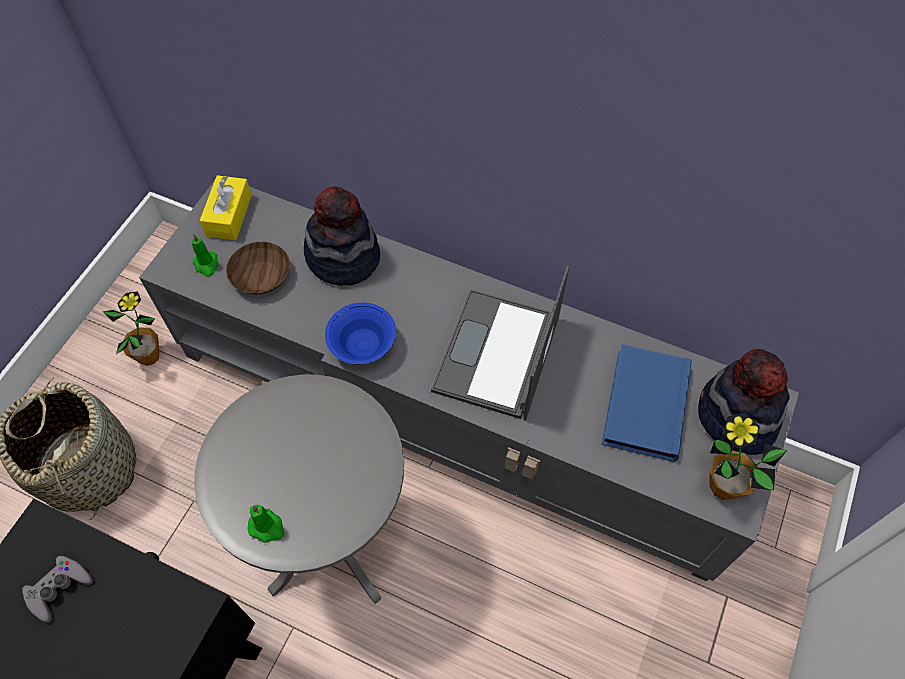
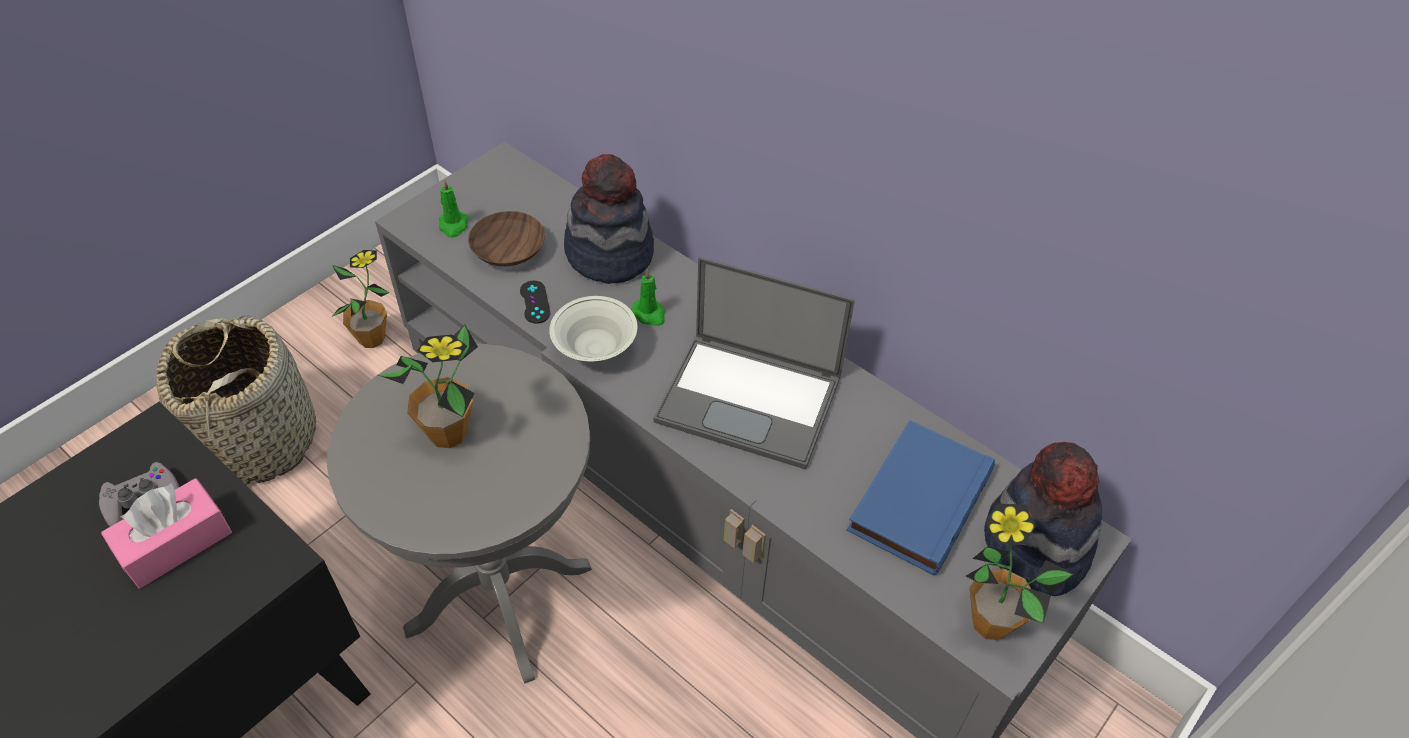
camera: 15 degrees right, 10 degrees down
yellow tissue box [200,175,252,240] -> none
green candle [248,505,284,543] -> green candle moved to [631,269,665,326]
blue bowl [325,303,396,364] -> white bowl [549,296,638,362]
laptop [431,266,569,420] -> laptop turned 105 degrees counterclockwise [654,257,855,470]
none -> pink tissue box [101,478,232,588]
none -> potted plant [378,325,478,448]
none -> black game controller [520,281,550,324]

